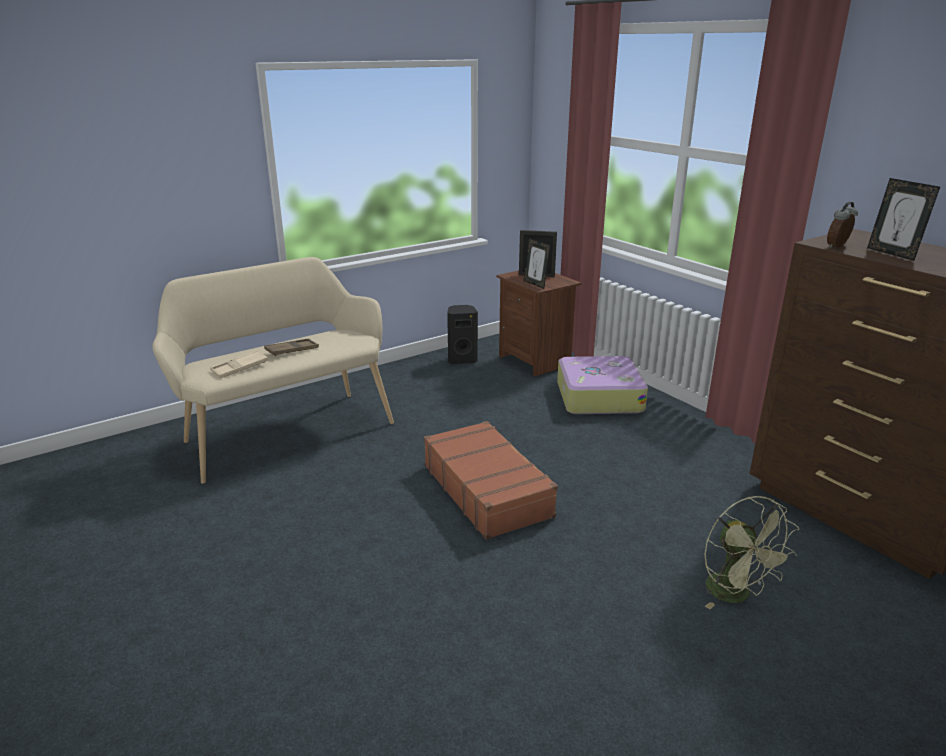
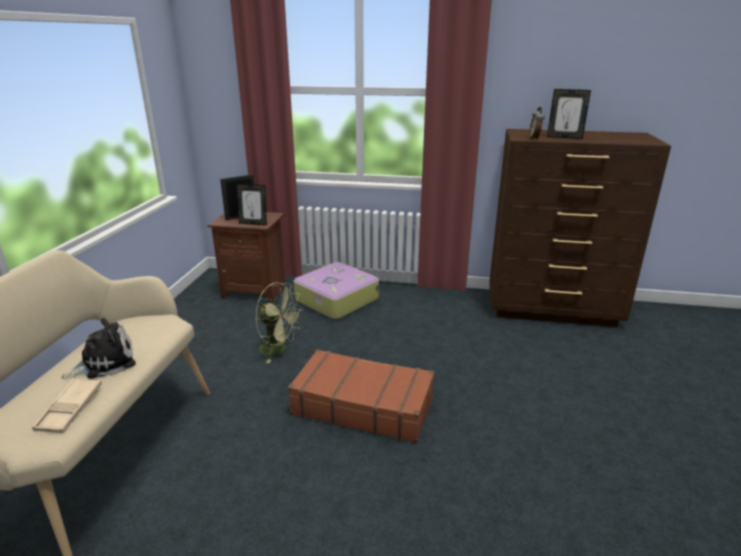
camera: 45 degrees left, 0 degrees up
brown tray [264,338,319,356] -> plush toy [61,318,136,379]
black speaker [447,305,478,364] -> none
green fan [705,496,799,609] -> green fan moved to [256,283,304,363]

